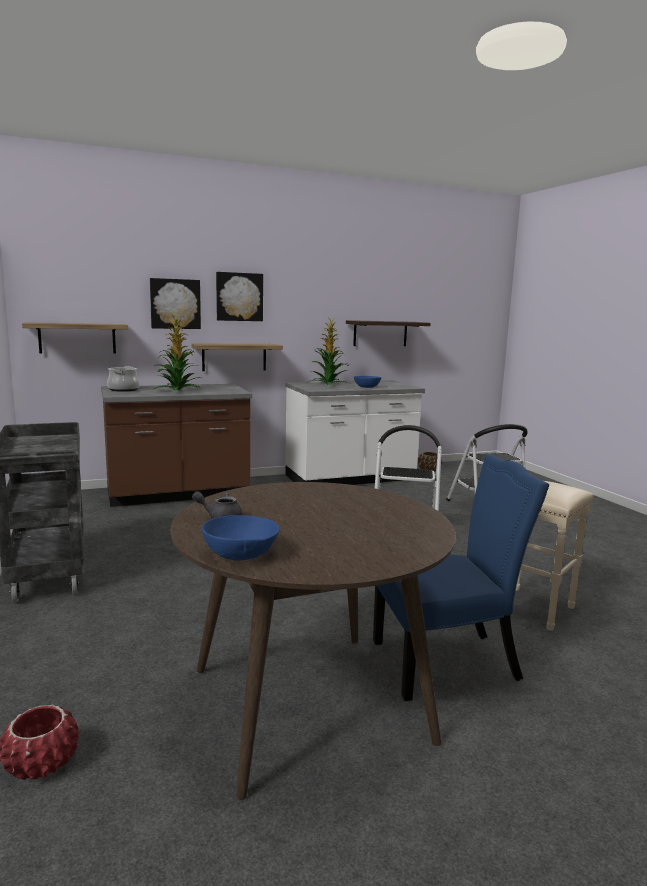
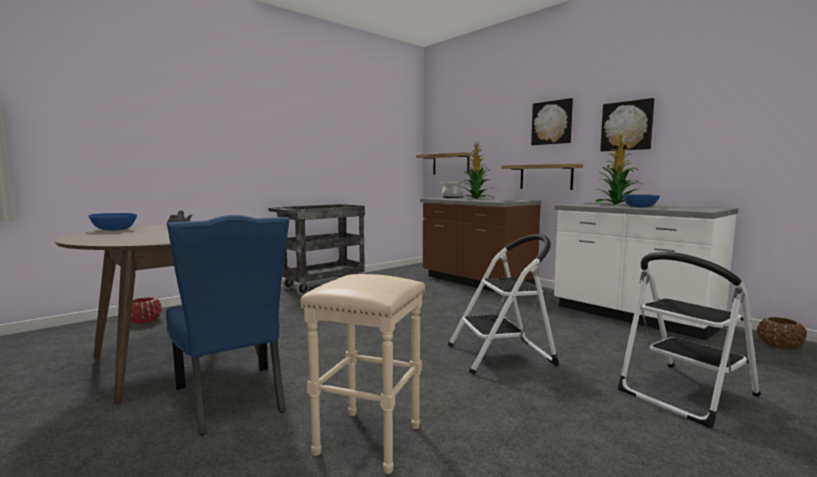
camera: 70 degrees right, 5 degrees down
picture [150,278,201,329] -> picture moved to [600,98,654,151]
shelf [346,320,431,346] -> none

